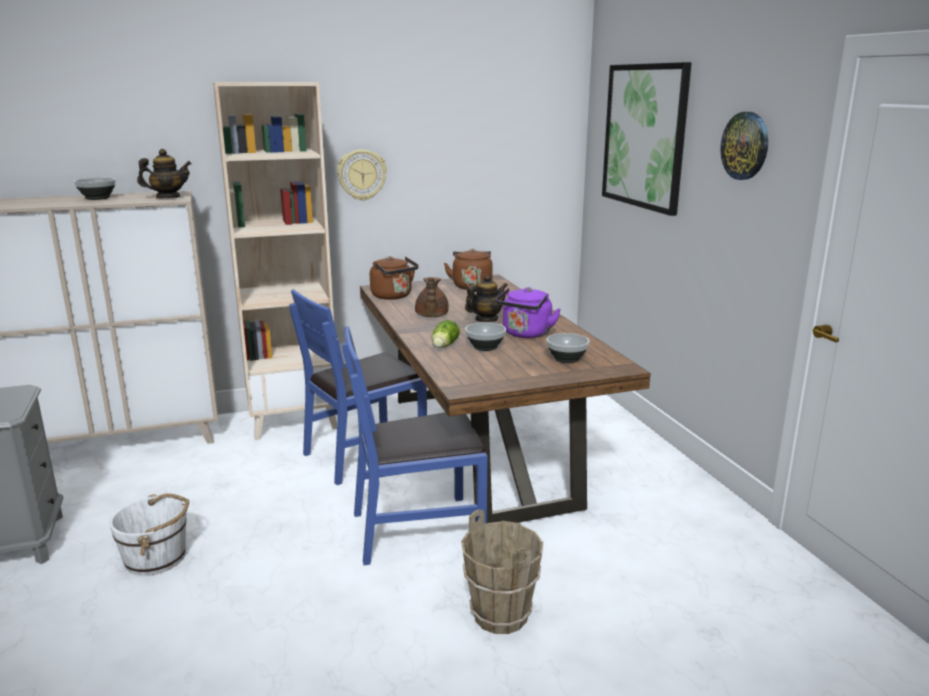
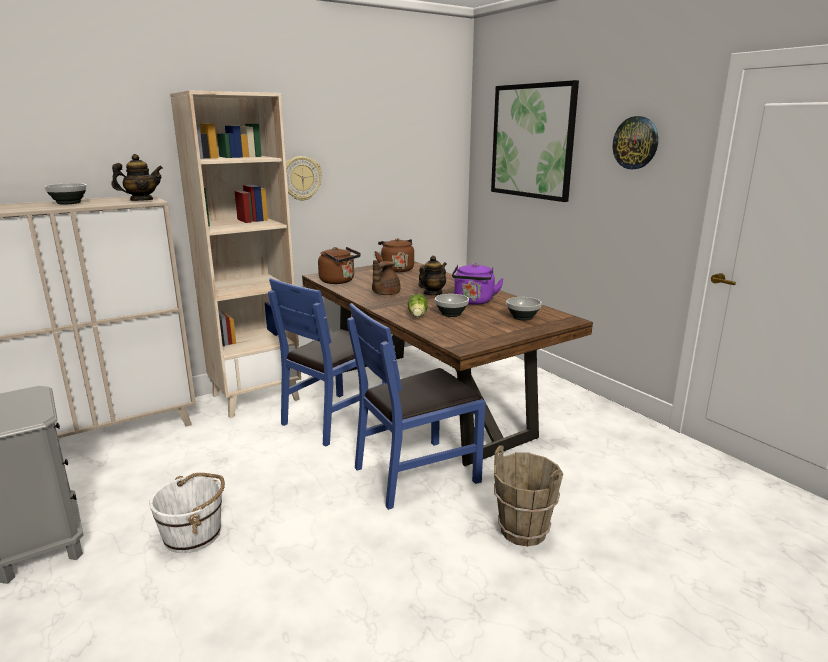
camera: 15 degrees left, 0 degrees up
brown teapot [415,277,449,317] -> brown teapot turned 45 degrees clockwise [372,260,400,295]

